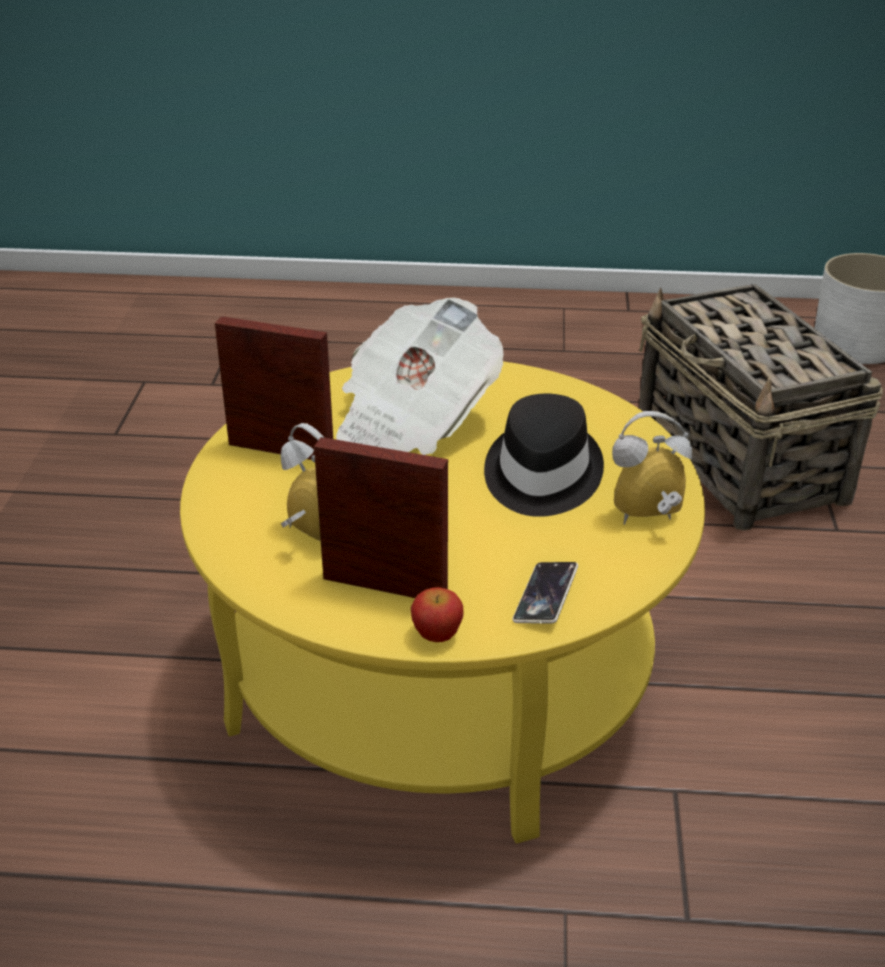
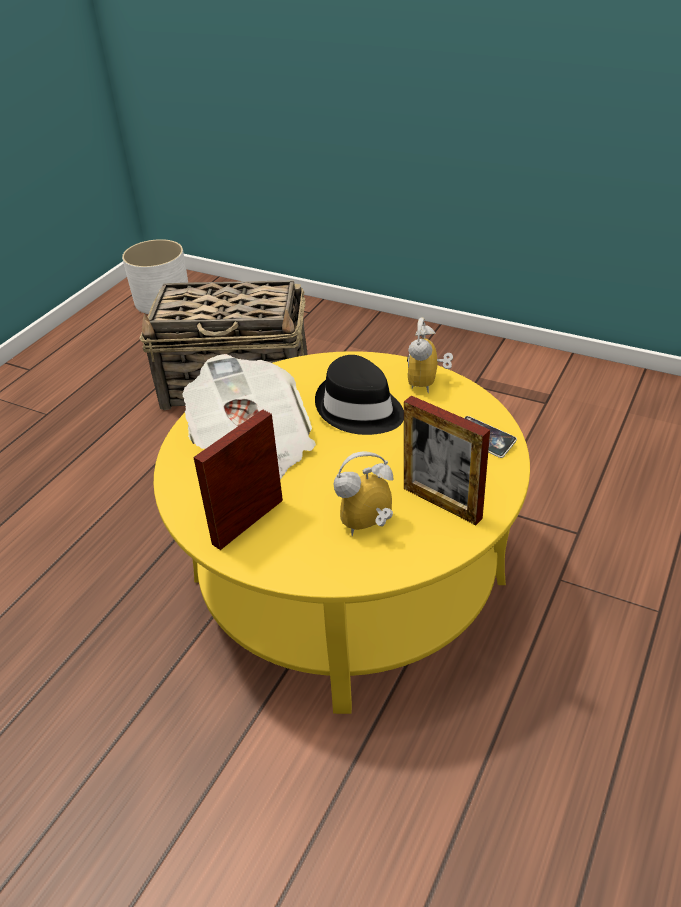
camera: 65 degrees left, 5 degrees up
picture frame [314,437,448,598] -> picture frame turned 90 degrees counterclockwise [404,396,490,525]
apple [411,587,464,642] -> none

